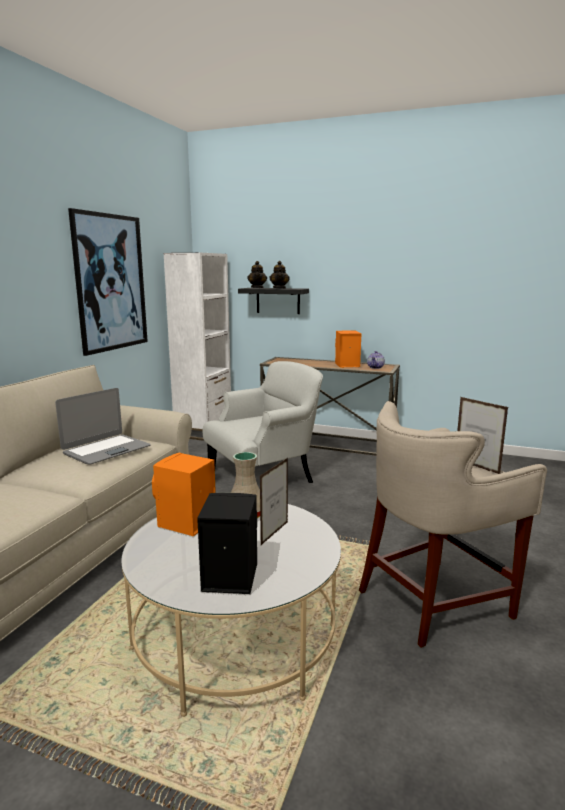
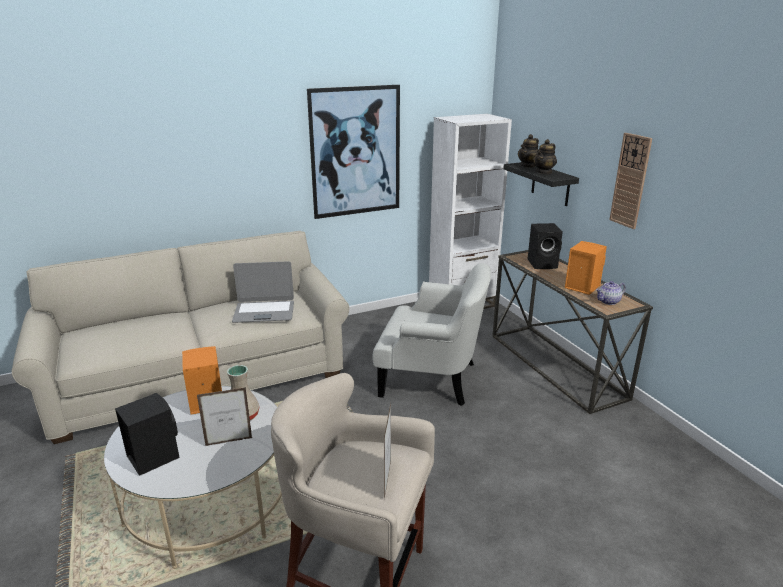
camera: 45 degrees right, 10 degrees up
none -> black speaker [528,223,563,269]
none -> wall clock [609,133,652,229]

